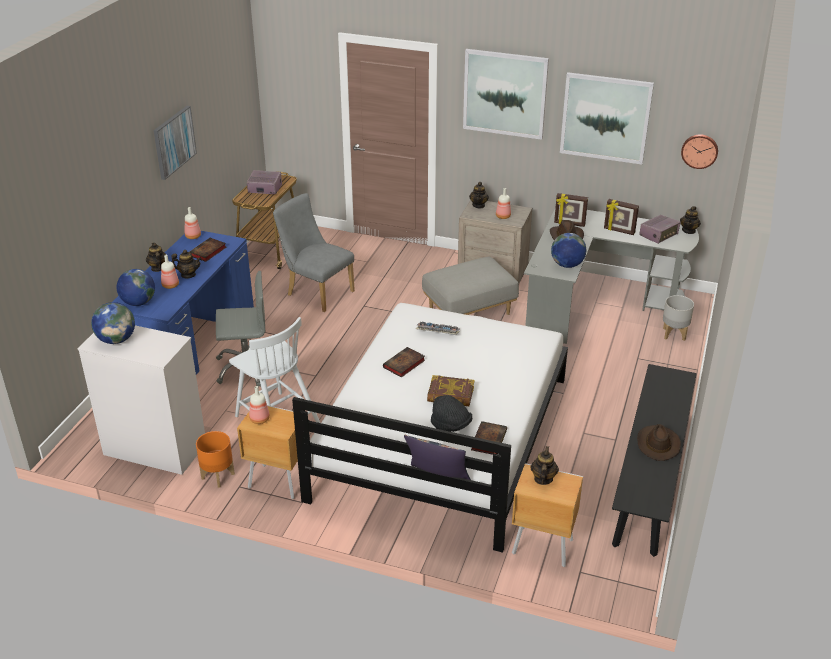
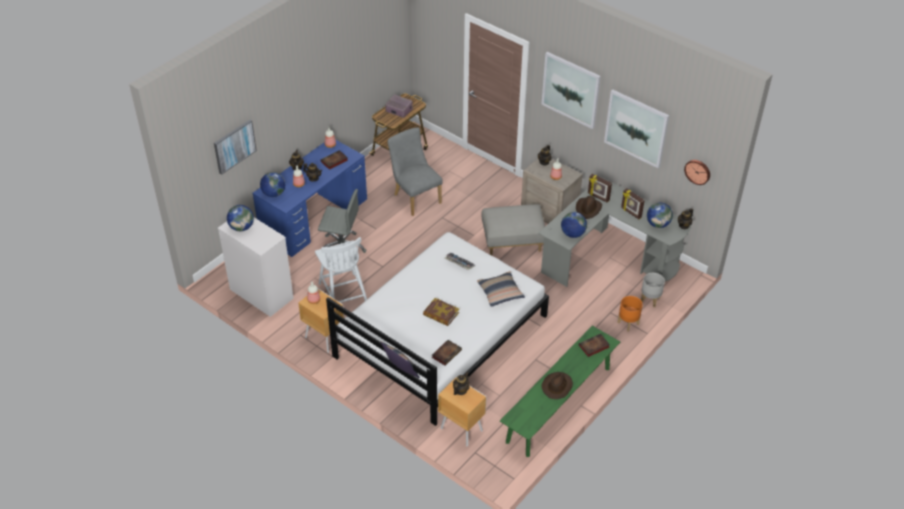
camera: 20 degrees right, 10 degrees up
picture [153,106,197,180] -> picture moved to [214,120,257,175]
orange planter [196,431,235,488] -> orange planter moved to [618,296,643,331]
book [383,347,425,378] -> book moved to [579,334,610,357]
black hat [431,395,472,432] -> none
black bench [612,364,697,557] -> green bench [500,326,620,457]
radio [639,215,681,244] -> globe [647,203,673,228]
none -> pillow [477,271,525,307]

